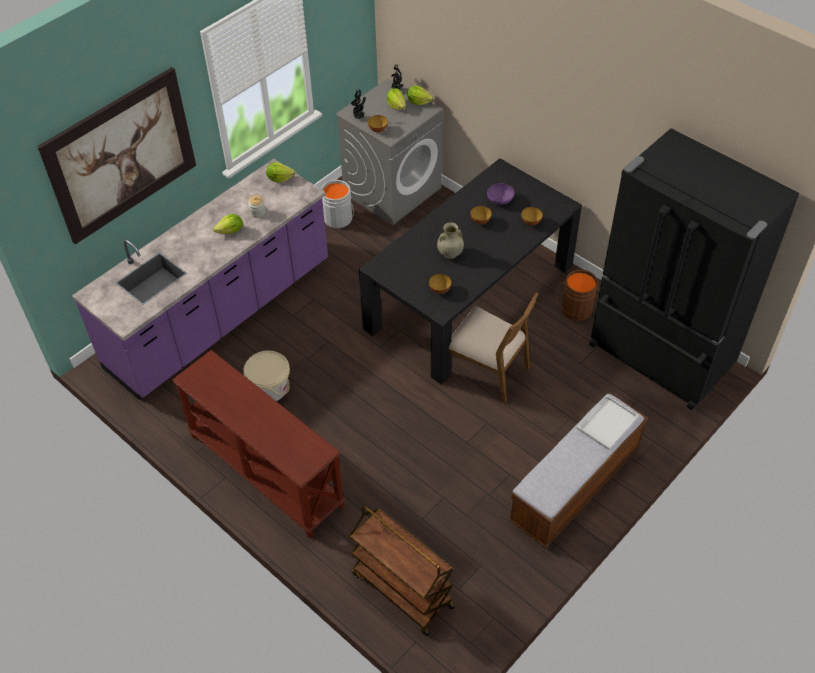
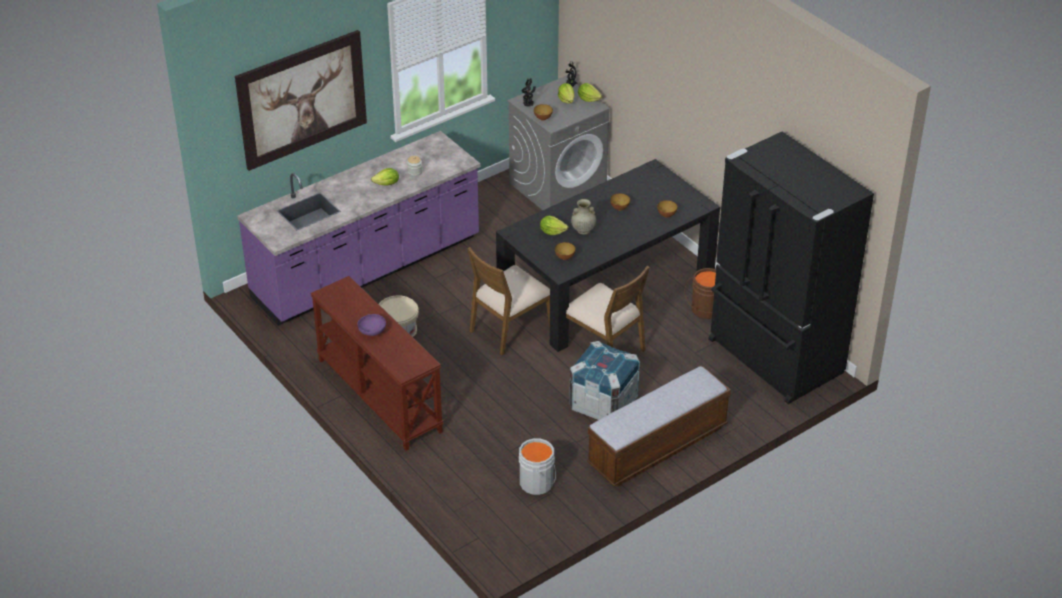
camera: 10 degrees right, 10 degrees down
lettuce [266,162,296,182] -> lettuce moved to [540,216,569,235]
grey bucket [321,180,354,228] -> grey bucket moved to [519,438,556,495]
brown cart [349,505,455,636] -> none
purple bowl [487,183,514,204] -> purple bowl moved to [357,314,386,336]
white tray [577,395,639,450] -> none
none -> brown chair [468,247,550,355]
none -> crate [569,341,640,420]

